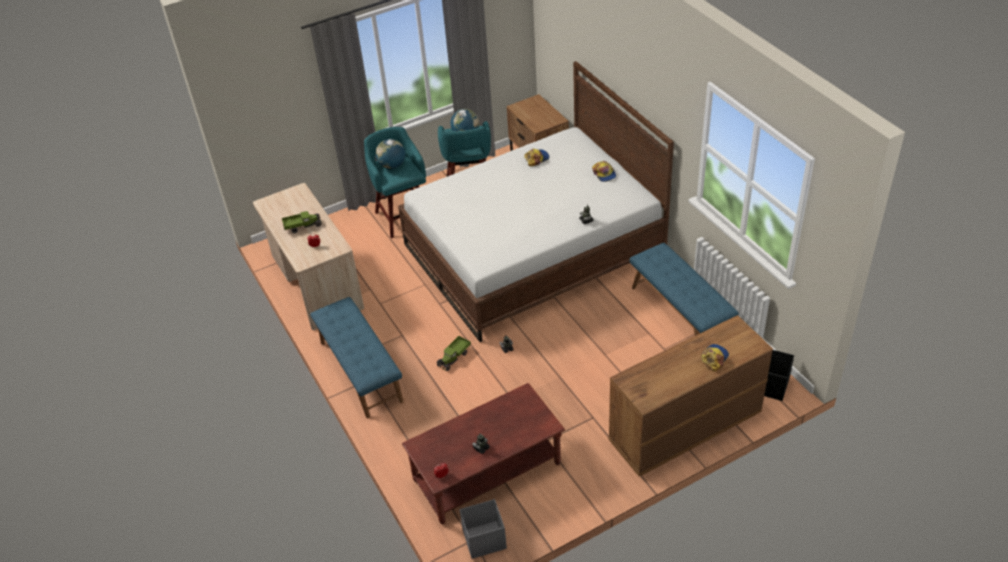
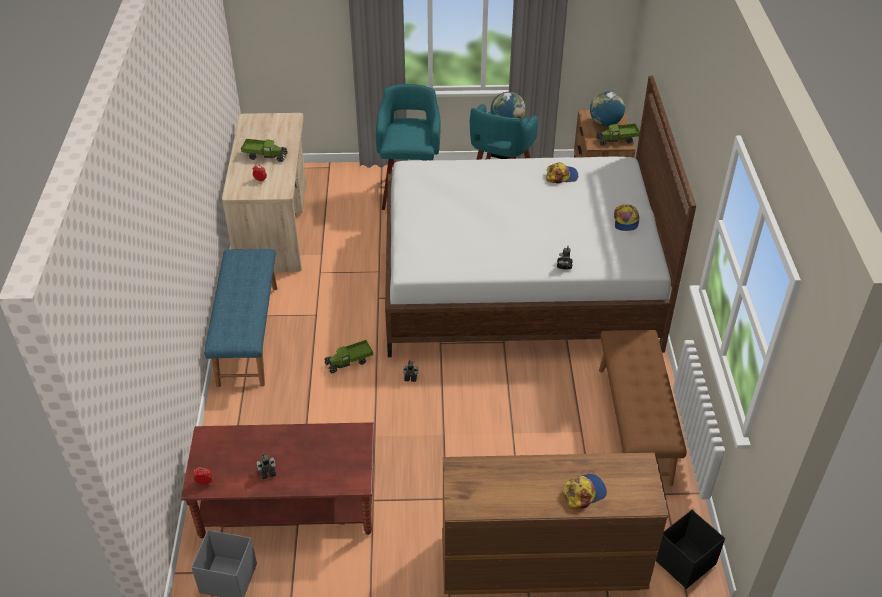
camera: 25 degrees right, 0 degrees up
globe [375,139,405,169] -> globe moved to [590,91,625,126]
blue bench [630,243,739,336] -> brown bench [599,330,687,486]
none -> toy truck [596,123,640,146]

